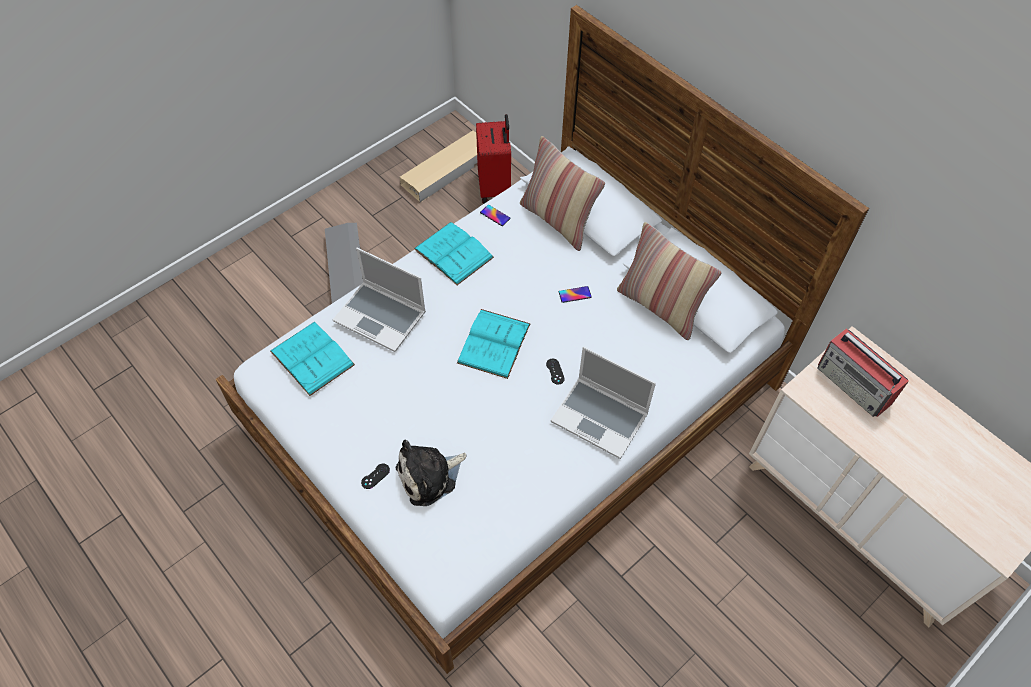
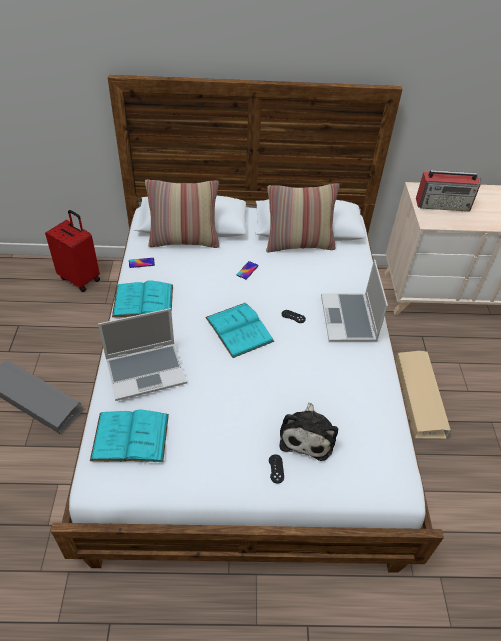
camera: 50 degrees left, 10 degrees down
beige storage box [399,131,477,203] -> beige storage box moved to [395,351,451,439]
laptop [550,347,656,459] -> laptop turned 105 degrees clockwise [321,260,388,341]

